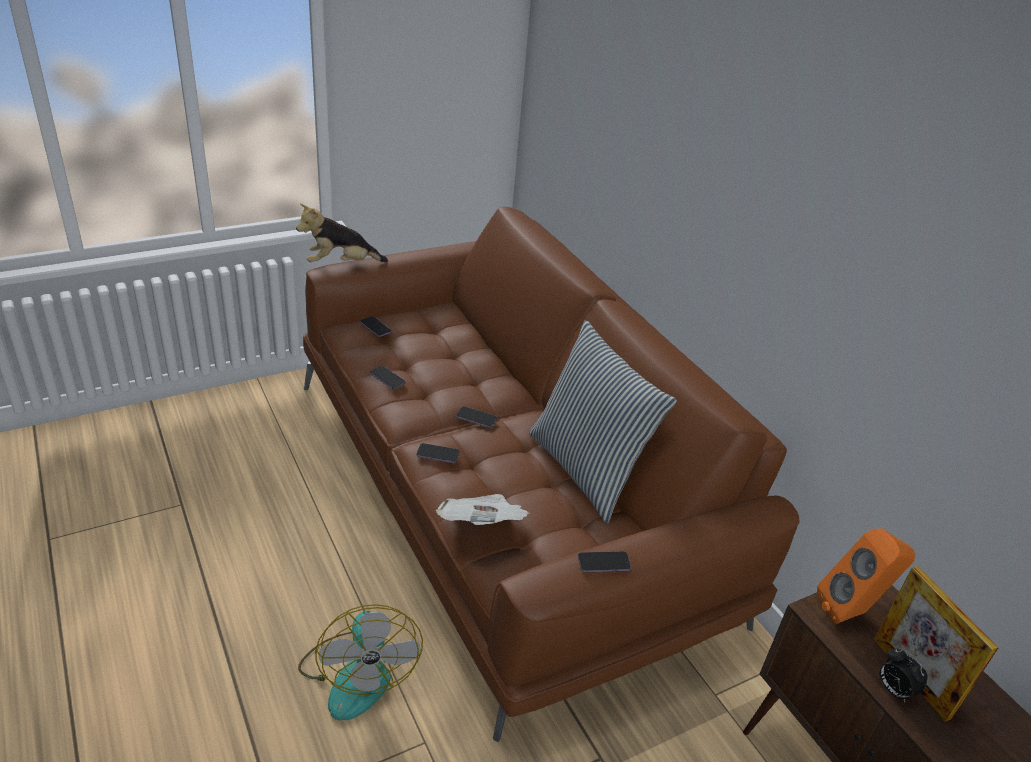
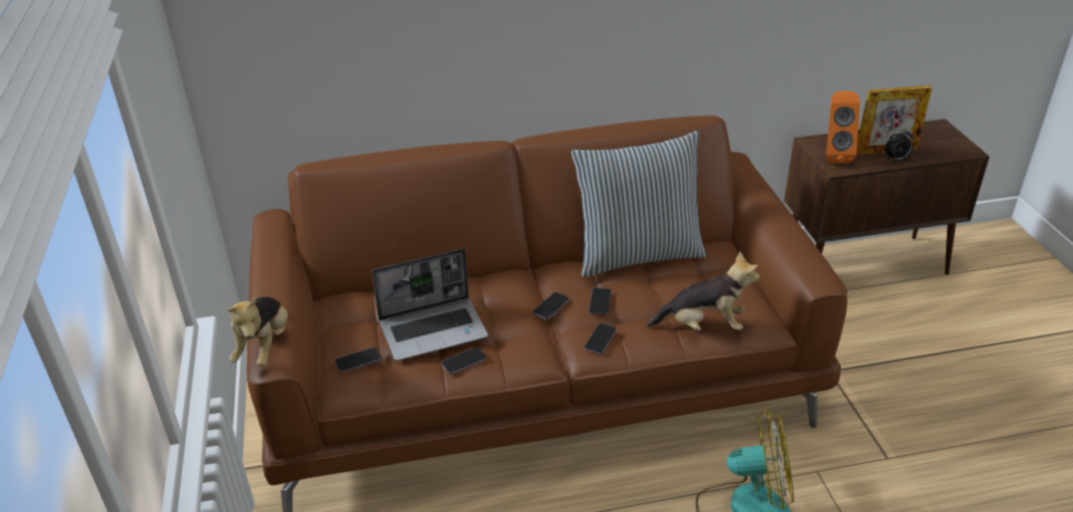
camera: 70 degrees left, 0 degrees up
newspaper [436,494,530,525] -> plush toy [646,251,760,331]
phone [578,551,631,572] -> phone moved to [589,288,611,315]
none -> laptop [372,249,488,361]

